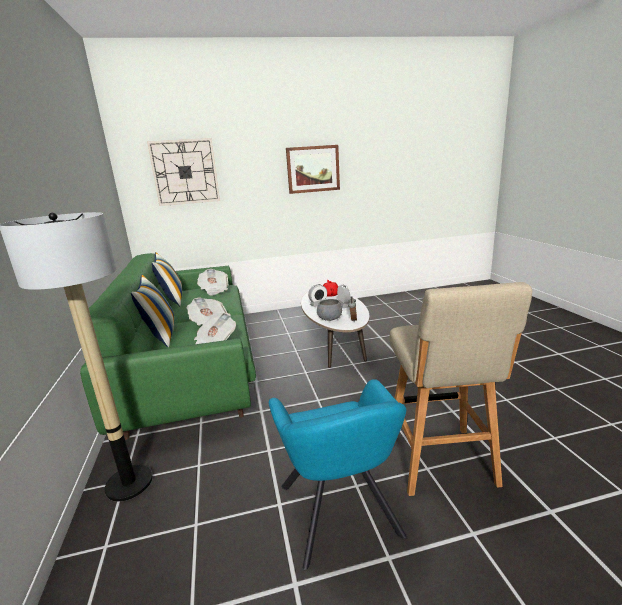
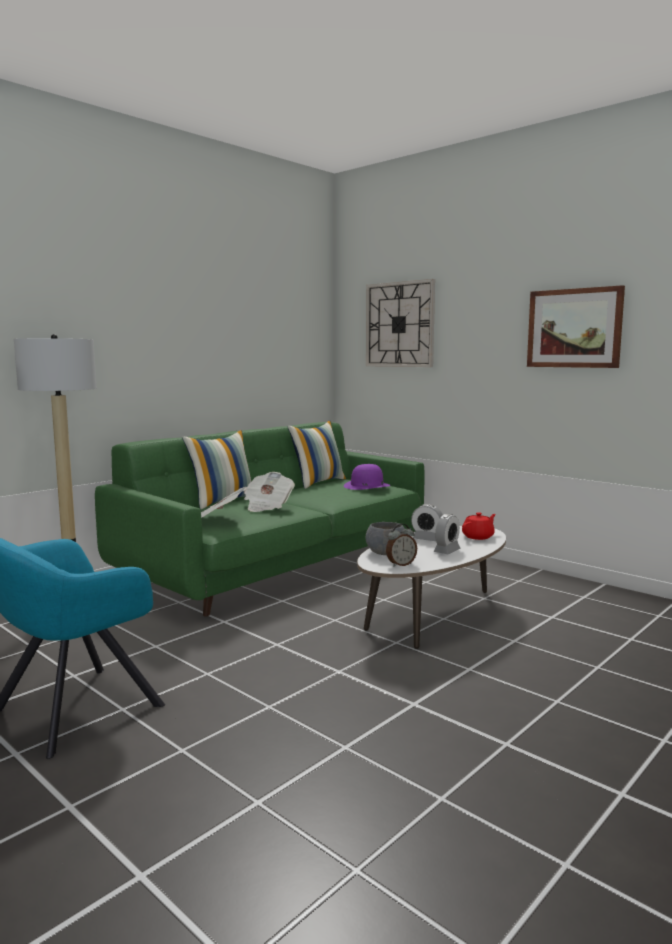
camera: 55 degrees right, 10 degrees down
newspaper [197,269,228,296] -> purple hat [344,464,391,490]
beige stool [389,282,532,496] -> none

